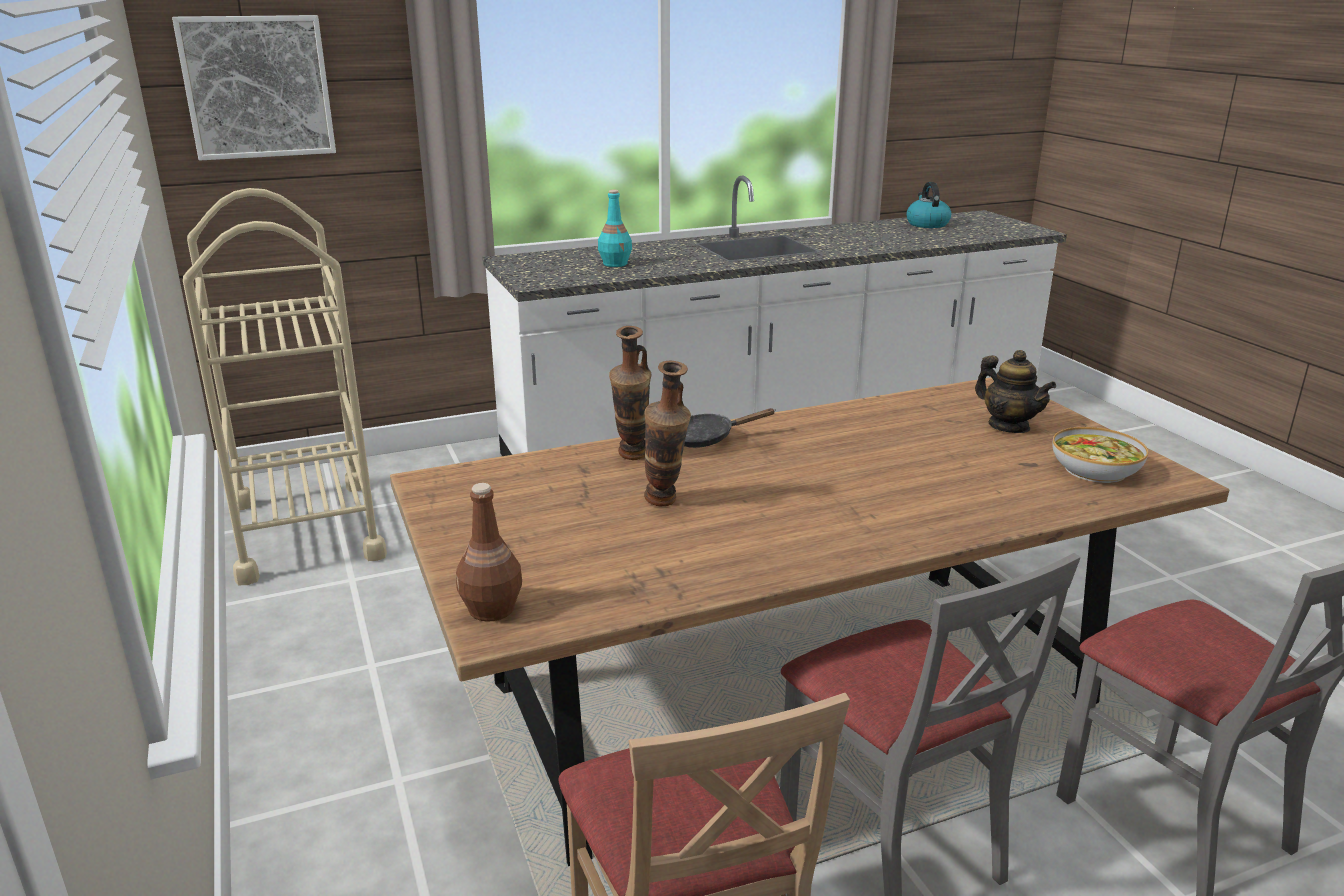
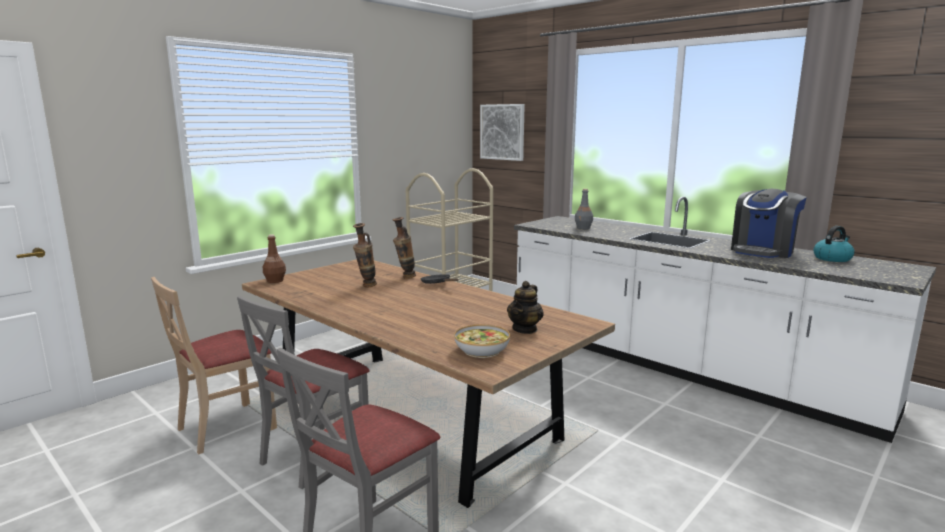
camera: 65 degrees right, 10 degrees down
turquoise bottle [598,190,632,267] -> grey bottle [575,189,593,229]
none -> coffee machine [731,189,807,258]

